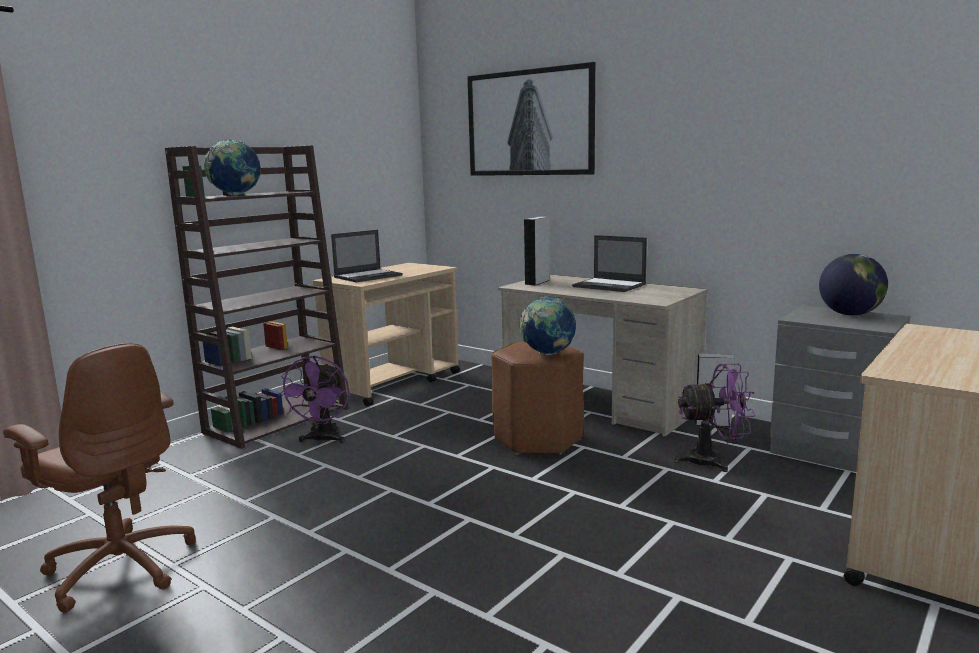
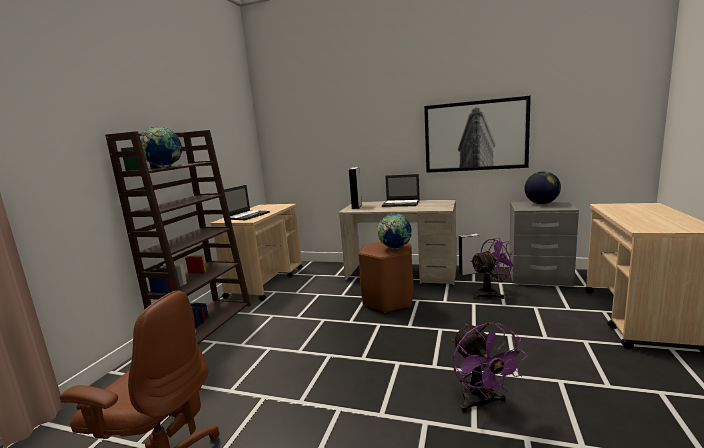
camera: 20 degrees left, 0 degrees up
purple fan [278,356,349,444] -> purple fan moved to [453,322,528,413]
picture [467,62,595,176] -> picture moved to [424,96,531,173]

